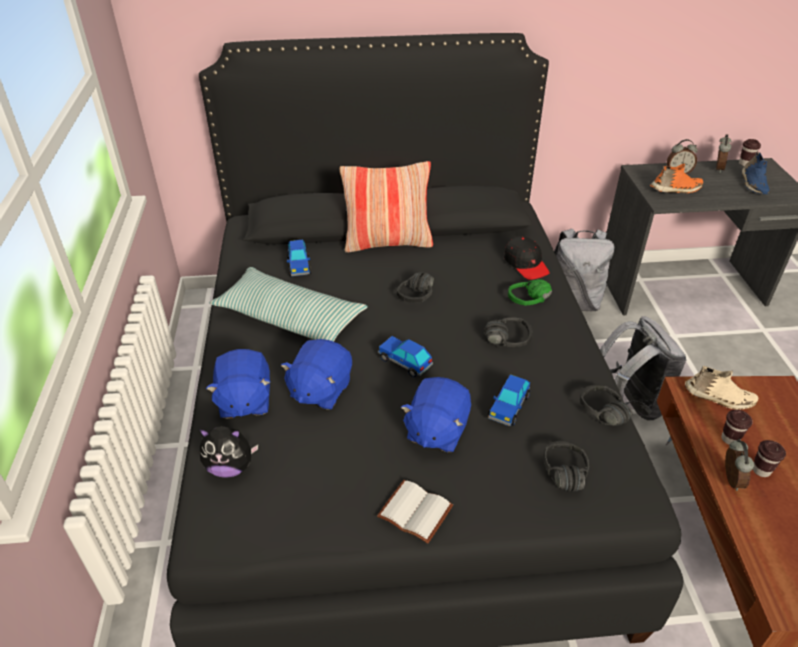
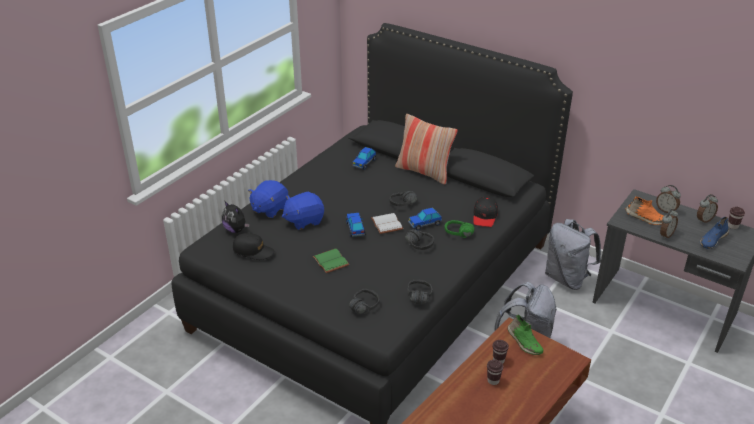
camera: 40 degrees right, 5 degrees down
pillow [209,267,368,342] -> none
white book [377,480,453,544] -> white book moved to [371,213,403,234]
blue plush toy [401,377,471,452] -> green book [313,248,350,273]
toy car [488,374,530,426] -> toy car moved to [408,207,442,231]
beige shoe [685,366,759,410] -> green shoe [508,314,543,355]
alarm clock [725,439,754,491] -> alarm clock moved to [660,209,678,239]
none -> black cap [233,233,275,260]

